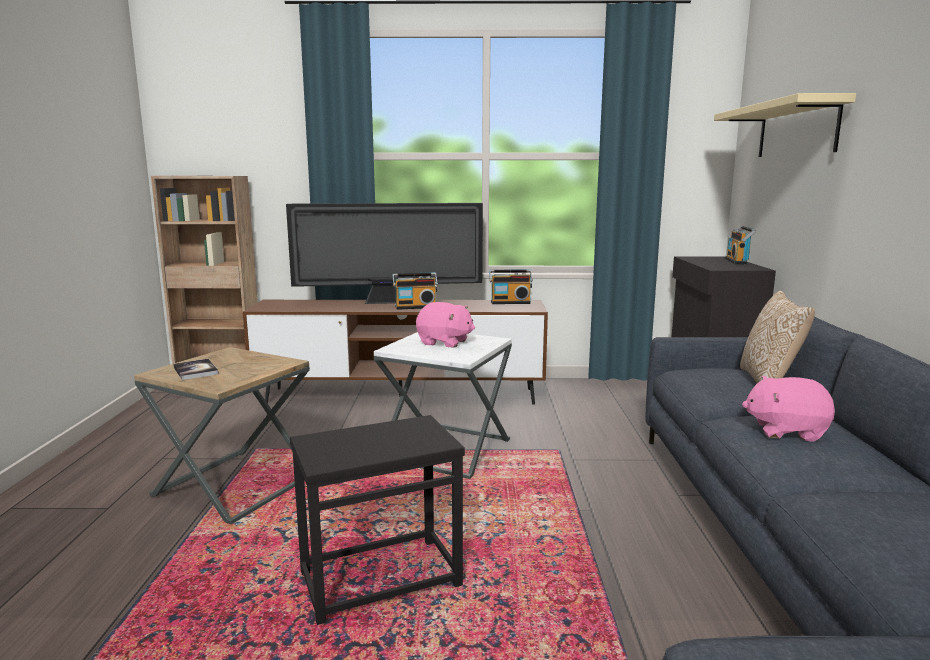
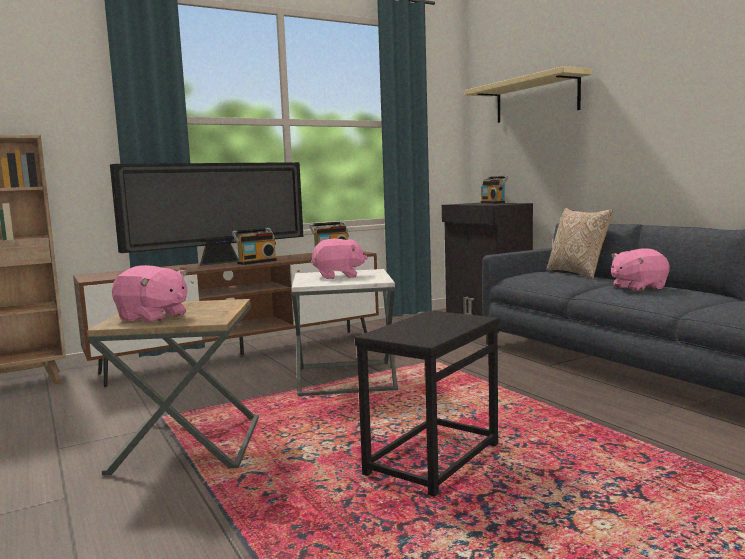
camera: 30 degrees left, 5 degrees down
book [173,359,219,380] -> pink plush toy [112,265,187,323]

